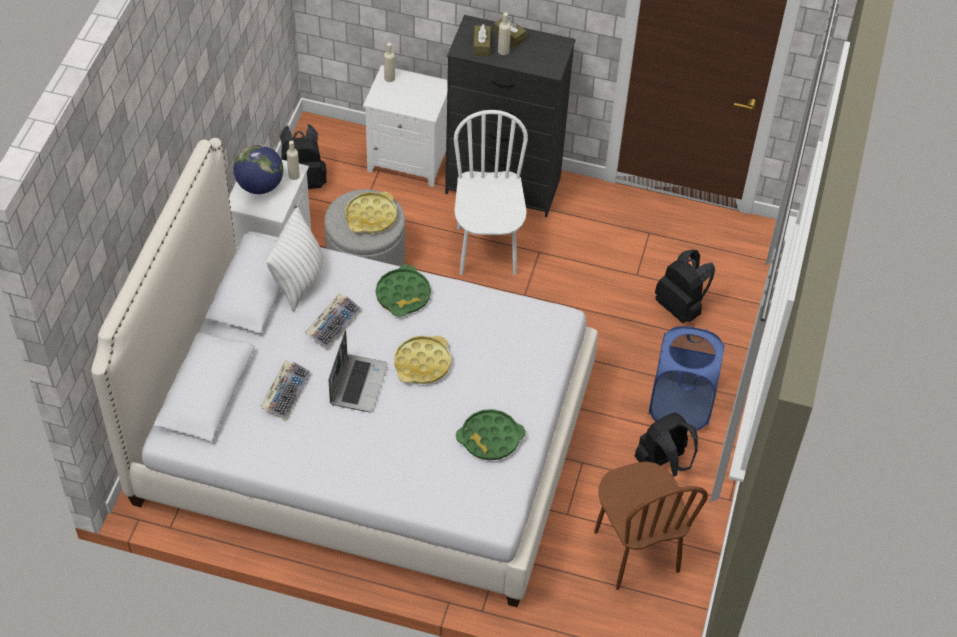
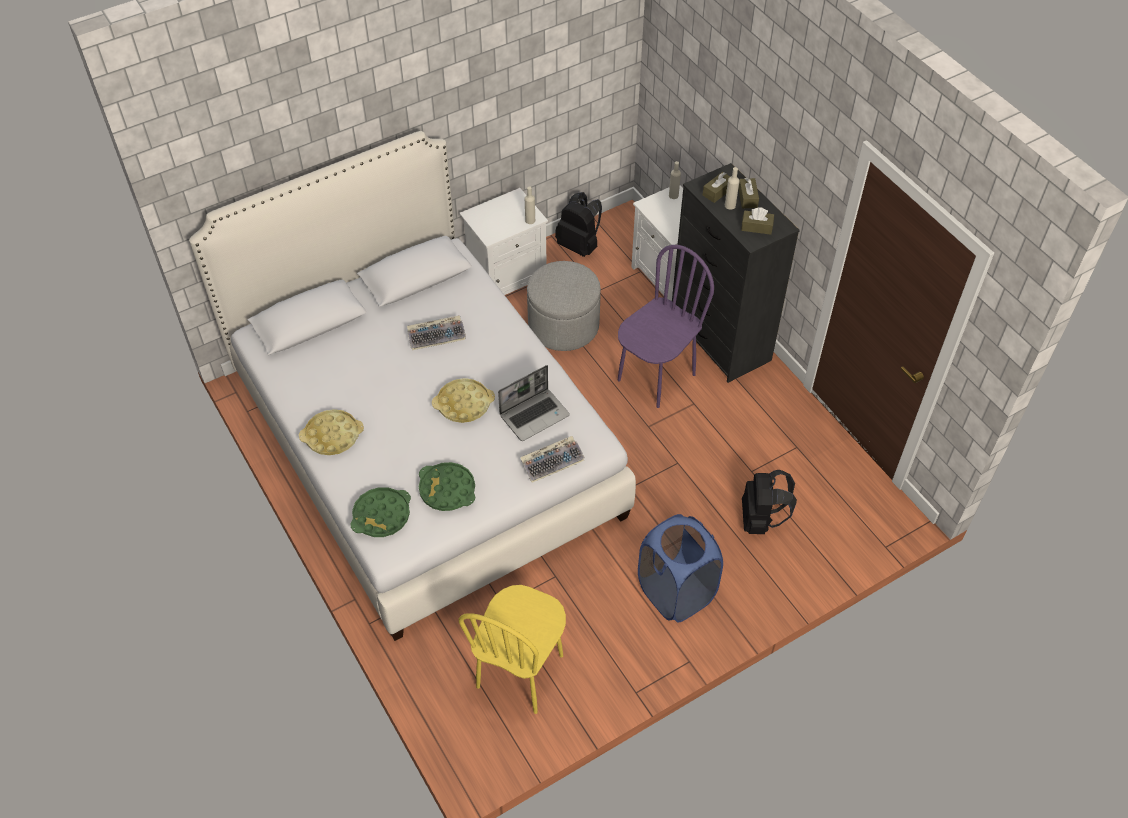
camera: 45 degrees right, 0 degrees up
globe [234,144,283,194] -> none
keyboard [260,360,311,421] -> keyboard moved to [520,436,585,483]
white pillow [266,207,324,311] -> none
laptop [328,330,388,412] -> laptop moved to [498,365,570,441]
yellow tray [345,192,397,234] -> yellow tray moved to [299,409,364,455]
green tray [376,265,431,317] -> green tray moved to [351,487,411,537]
white chair [454,110,528,275] -> purple chair [618,245,714,408]
brown chair [594,461,708,590] -> yellow chair [459,585,566,714]
black backpack [634,413,698,477] -> none
none -> brown tissue box [741,207,774,235]

